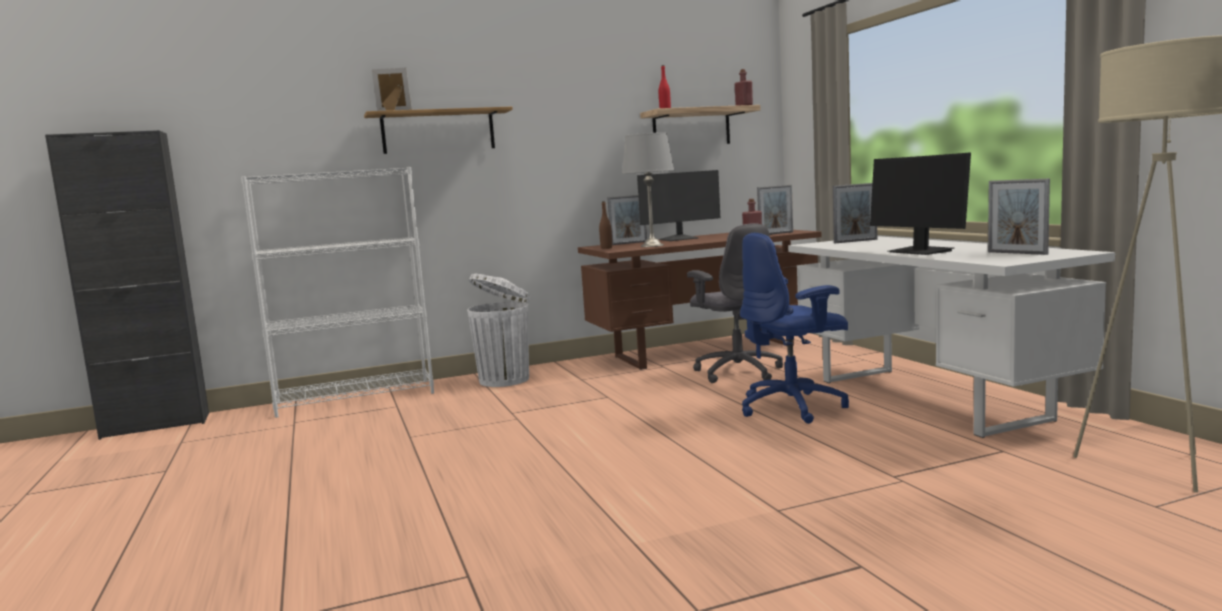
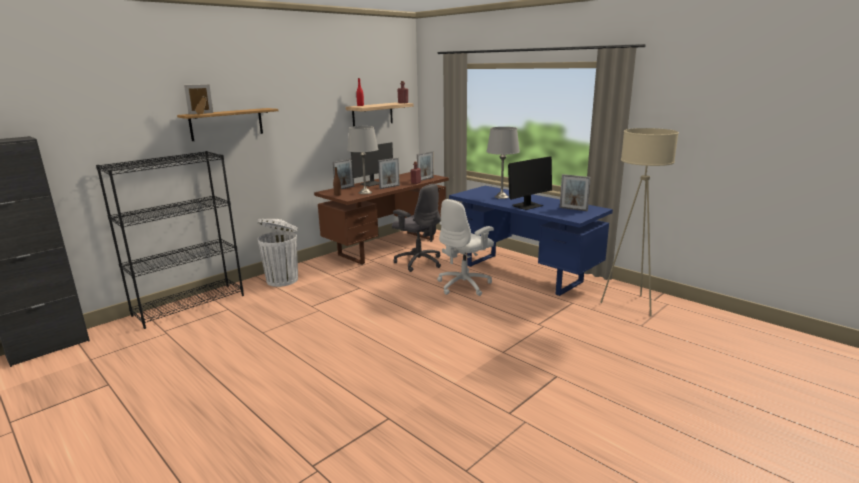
camera: 25 degrees left, 10 degrees up
white bookcase [241,167,434,418] -> black bookcase [96,151,244,329]
blue office chair [740,233,849,424] -> white office chair [437,199,494,296]
white desk [788,236,1115,438] -> blue desk [449,186,613,296]
picture frame [833,183,878,243] -> picture frame moved to [378,158,400,189]
monitor [870,153,971,255] -> monitor turned 75 degrees counterclockwise [508,156,552,210]
none -> grey table lamp [487,127,520,199]

